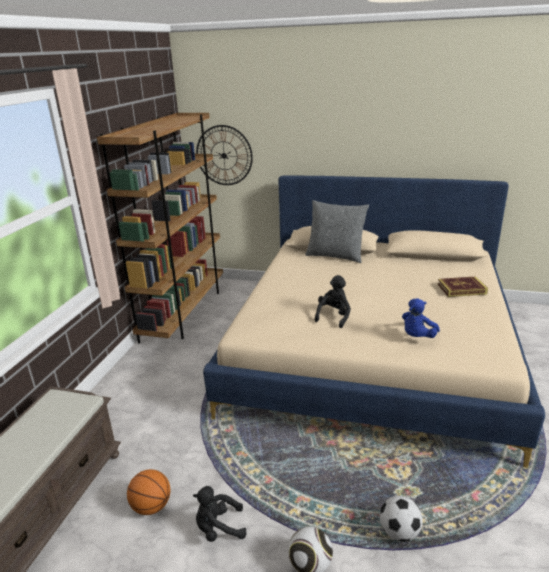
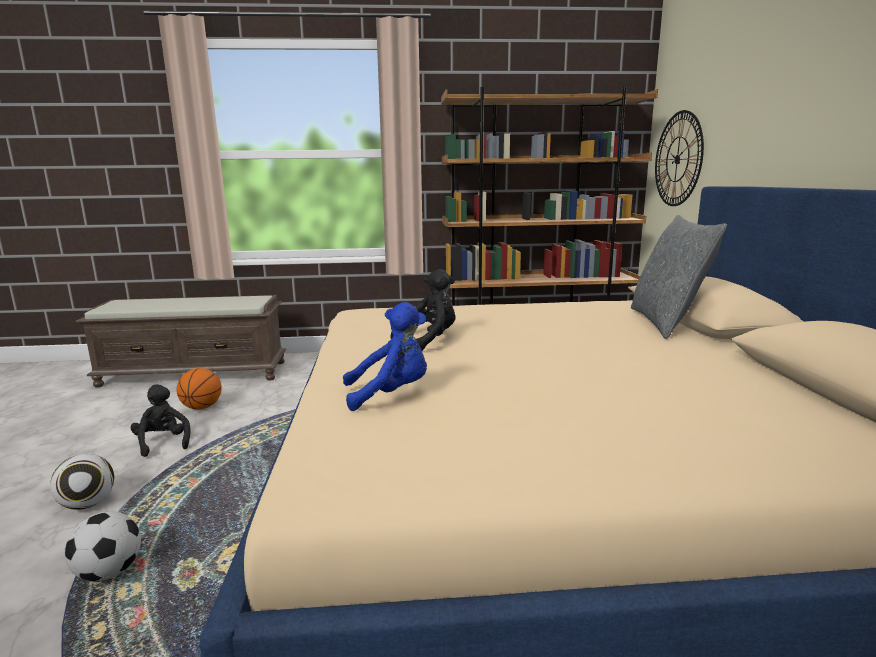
camera: 70 degrees right, 10 degrees down
black plush toy [315,275,351,328] -> black plush toy turned 45 degrees counterclockwise [390,269,455,351]
blue plush toy [402,298,440,338] -> blue plush toy turned 150 degrees clockwise [343,302,427,411]
book [438,276,488,297] -> none

